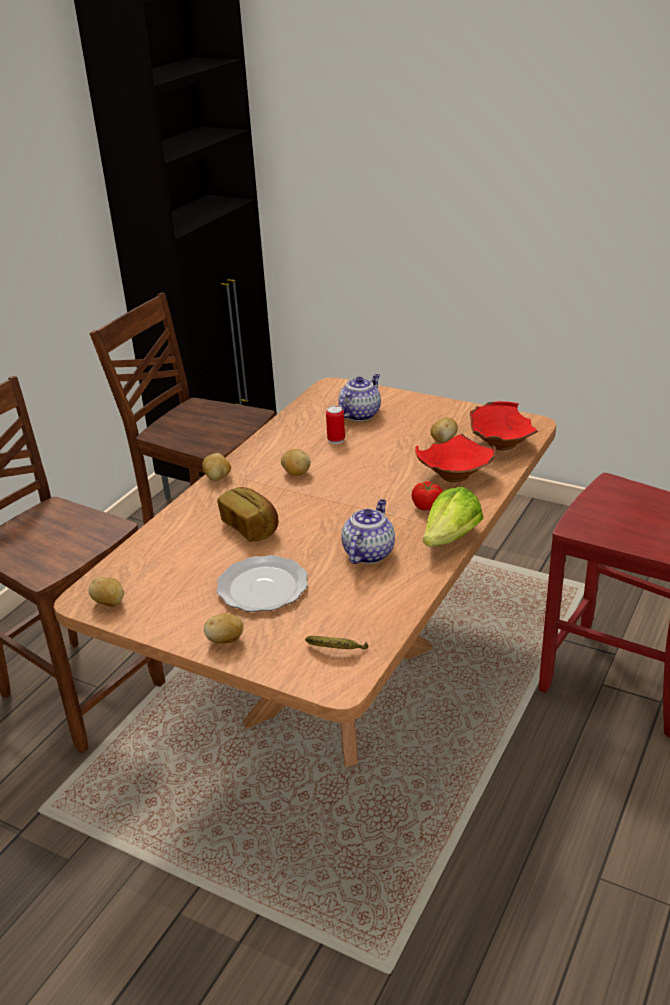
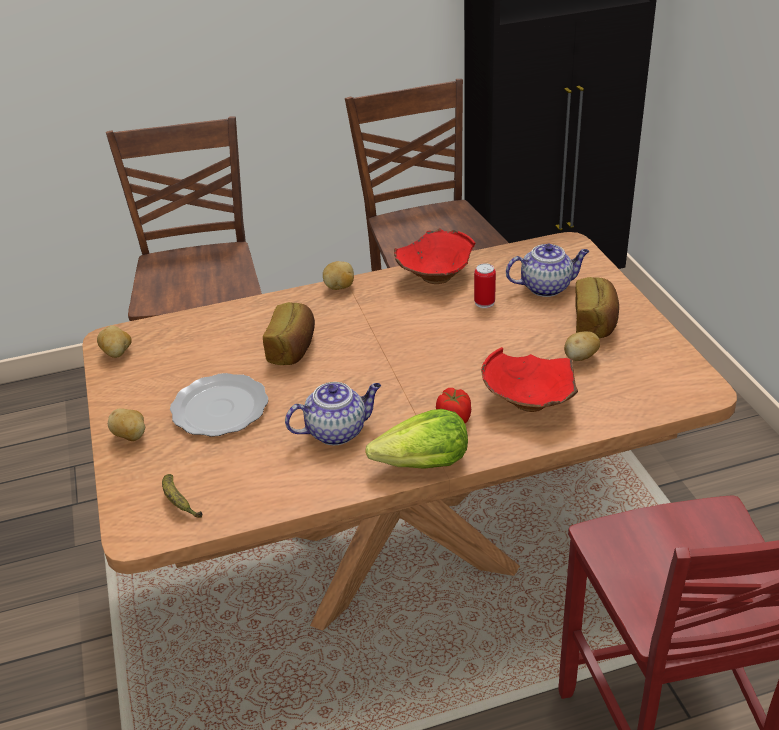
camera: 45 degrees right, 5 degrees up
potato [281,449,311,476] -> none
red bowl [470,401,538,450] -> red bowl moved to [394,228,476,284]
none -> bread [575,277,619,338]

